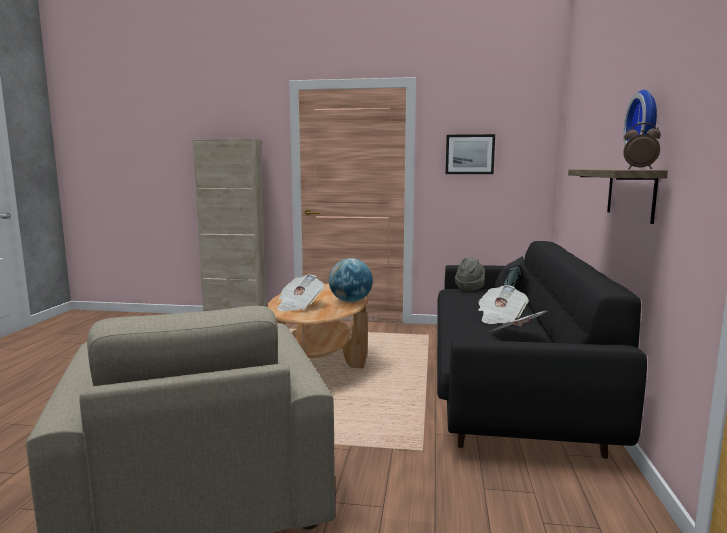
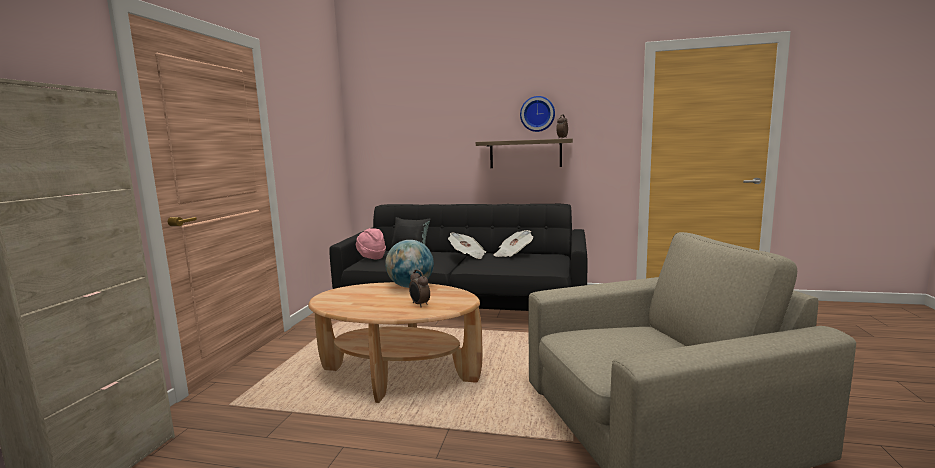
camera: 85 degrees left, 0 degrees up
newspaper [277,275,324,311] -> alarm clock [409,269,430,307]
picture [446,134,495,174] -> none
grey hat [455,257,485,291] -> pink hat [356,228,386,259]

